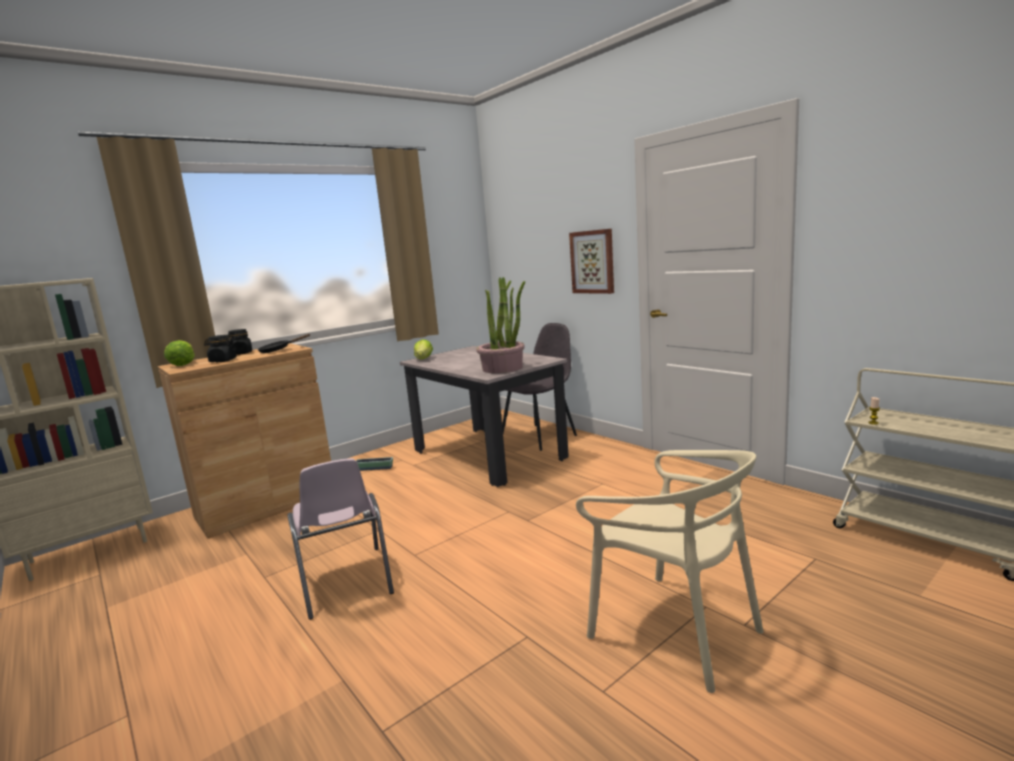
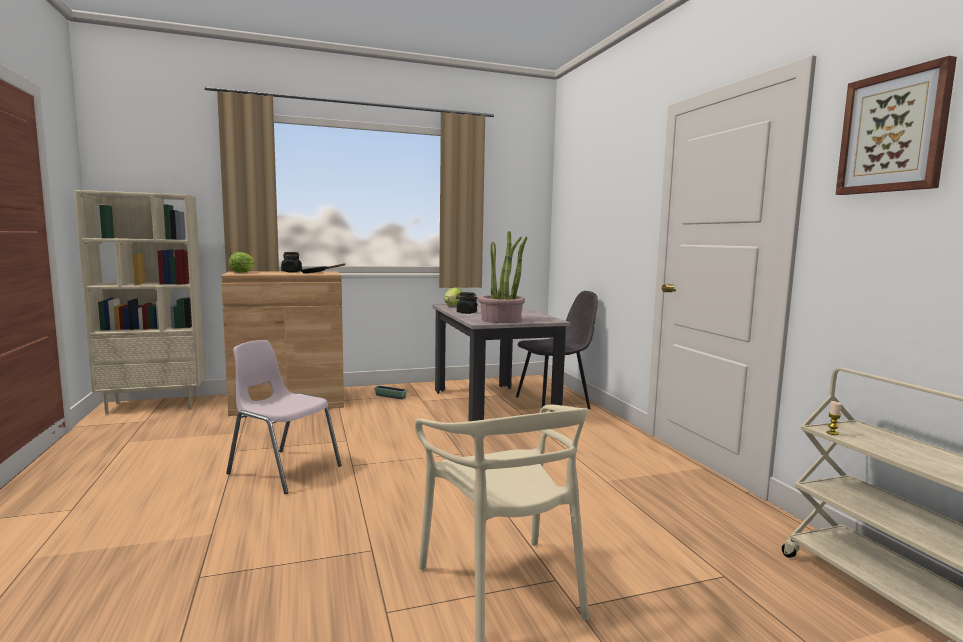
camera: 20 degrees right, 5 degrees down
black jar [204,335,237,362] -> black jar moved to [456,292,478,314]
pink chair [288,458,394,620] -> pink chair turned 120 degrees clockwise [226,340,342,494]
picture [569,229,614,294] -> picture moved to [835,56,957,195]

